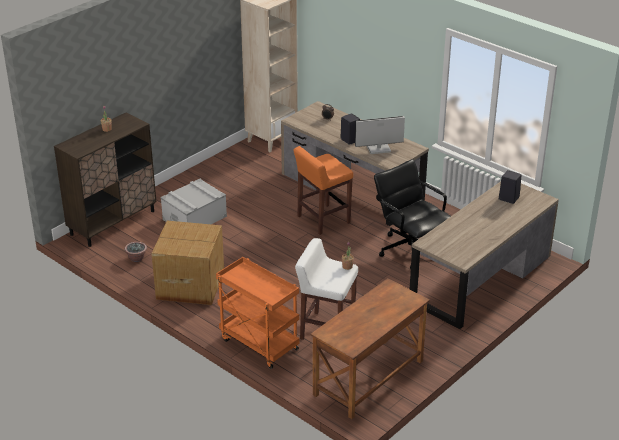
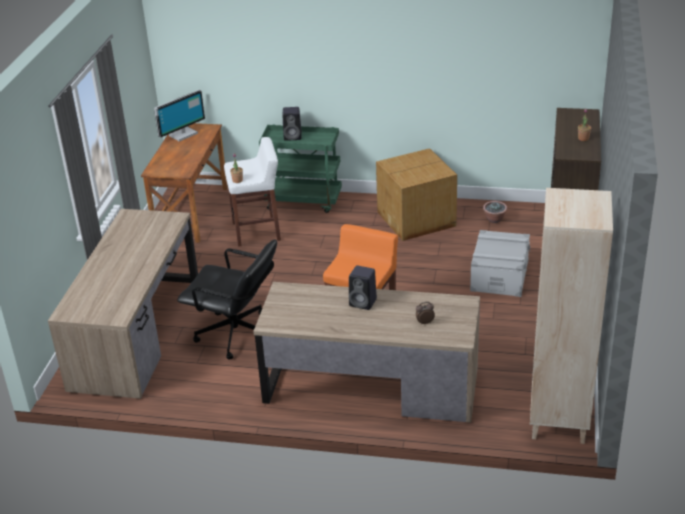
camera: 150 degrees right, 0 degrees up
orange cart [216,257,299,369] -> green cart [259,124,342,213]
monitor [355,116,405,154] -> monitor moved to [154,90,205,141]
black speaker [499,170,521,204] -> black speaker moved to [282,107,302,141]

